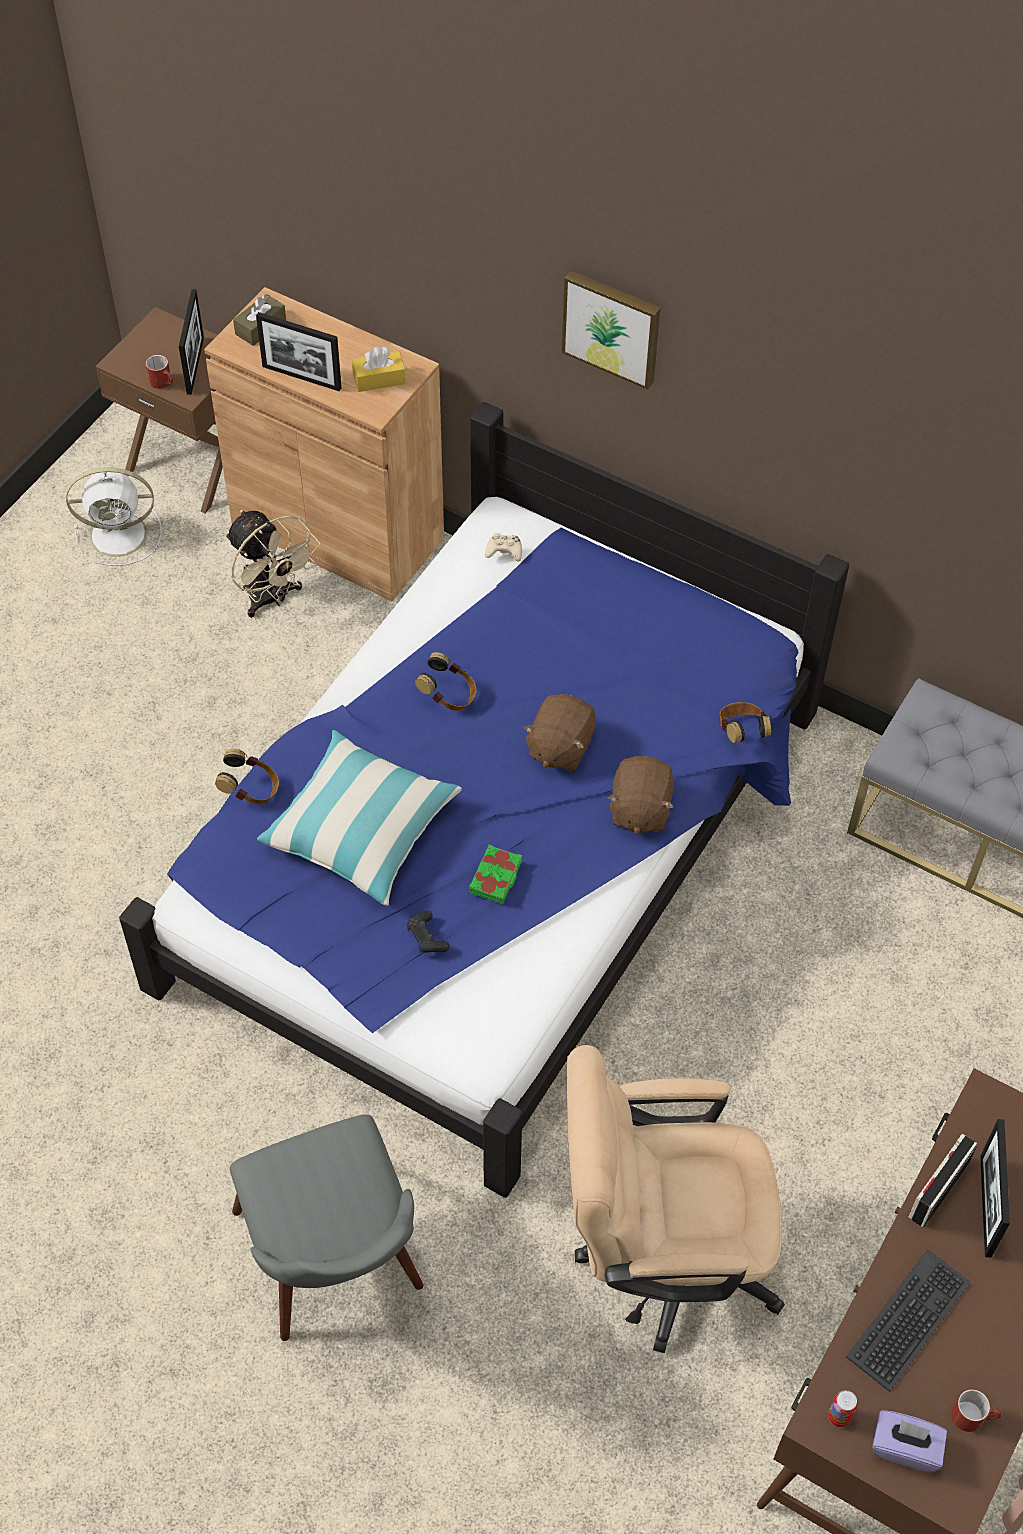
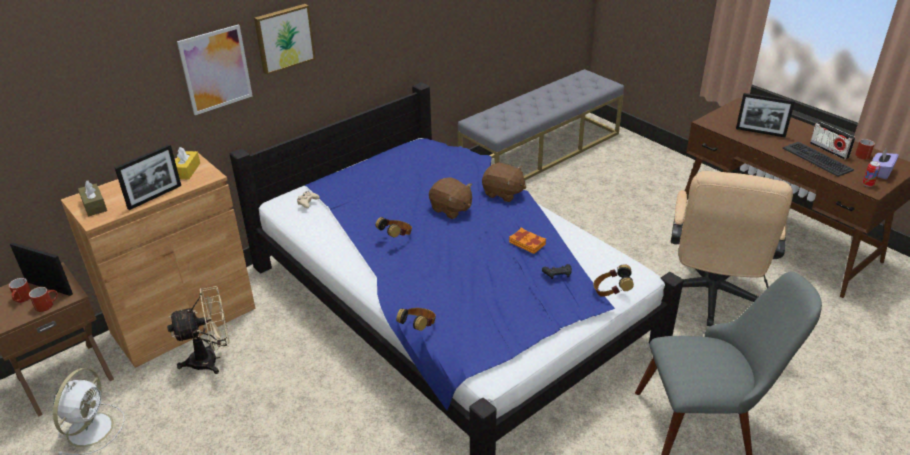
camera: 70 degrees left, 20 degrees down
pillow [257,730,462,906] -> none
green book [469,844,522,904] -> orange book [509,228,546,254]
headphones [719,702,771,743] -> headphones moved to [593,264,634,297]
radio [909,1134,977,1227] -> radio moved to [810,122,856,160]
none -> red mug [9,278,31,303]
none -> picture [177,24,253,115]

